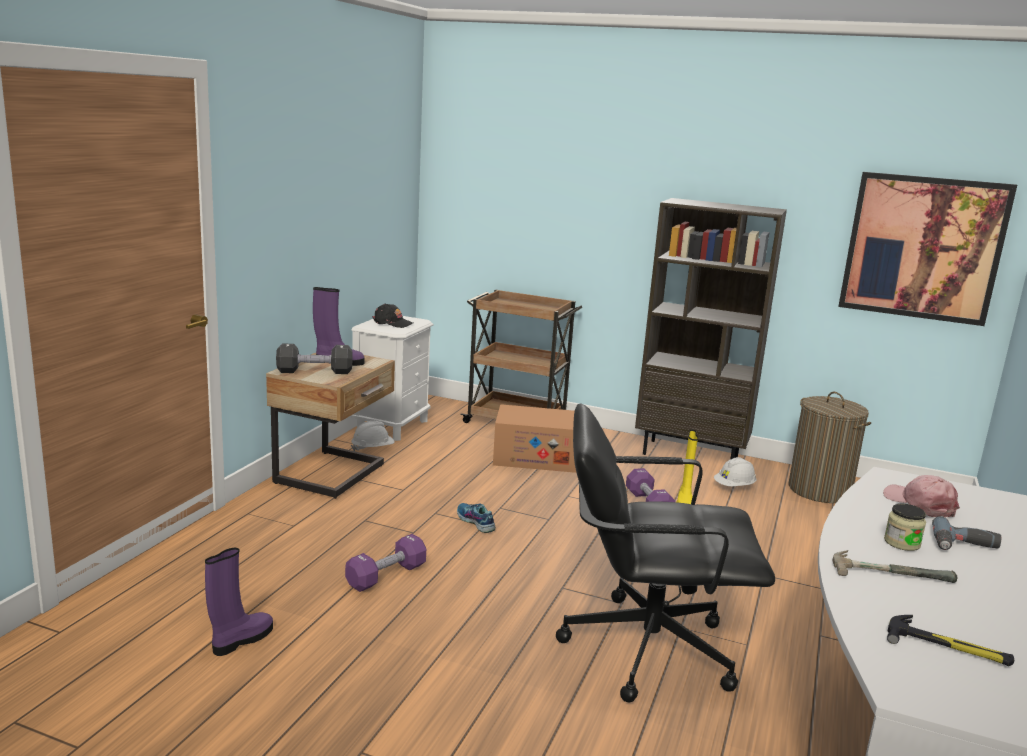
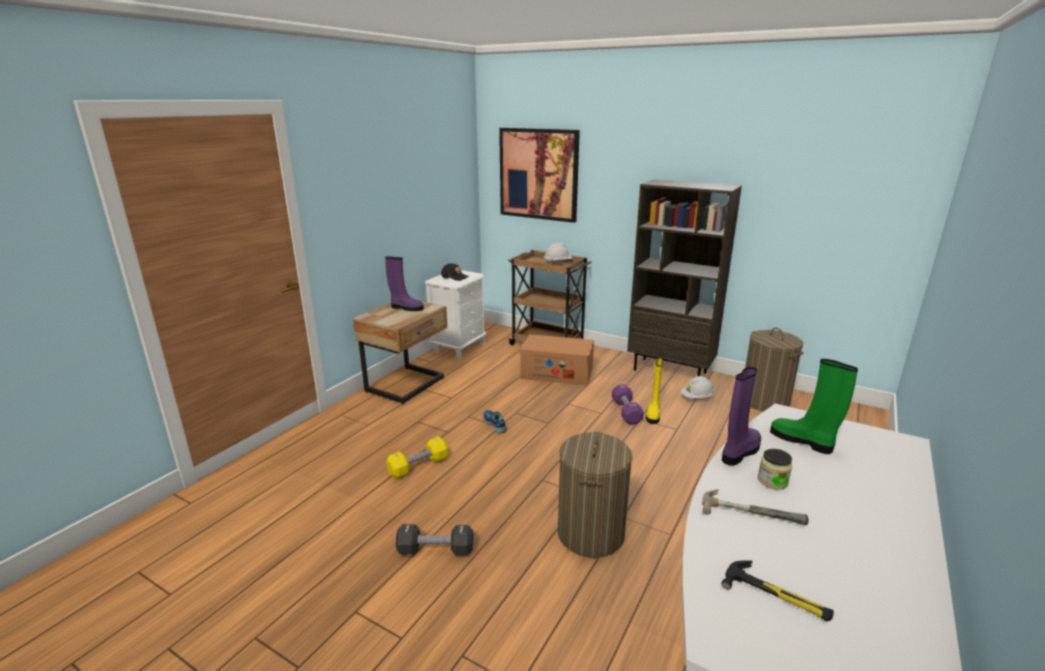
camera: 10 degrees right, 5 degrees up
purple boot [205,548,273,656] -> purple boot moved to [722,367,761,466]
black dumbbell [276,344,352,374] -> black dumbbell moved to [396,524,474,555]
purple dumbbell [345,534,426,592] -> yellow dumbbell [386,436,448,479]
white hard hat [351,421,394,451] -> white hard hat moved to [544,243,573,263]
black office chair [556,403,775,702] -> laundry basket [558,432,632,558]
picture [838,172,1017,326] -> picture moved to [499,128,580,223]
pink cap [883,475,960,517] -> green boot [770,359,858,454]
power drill [932,516,1001,550] -> none

